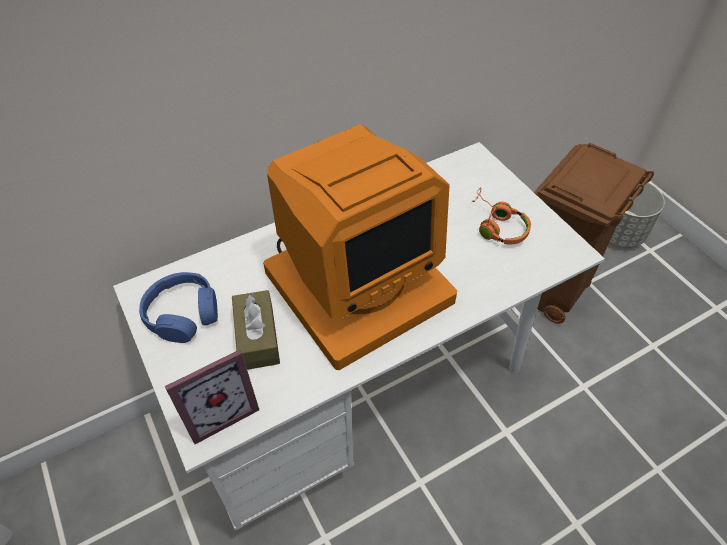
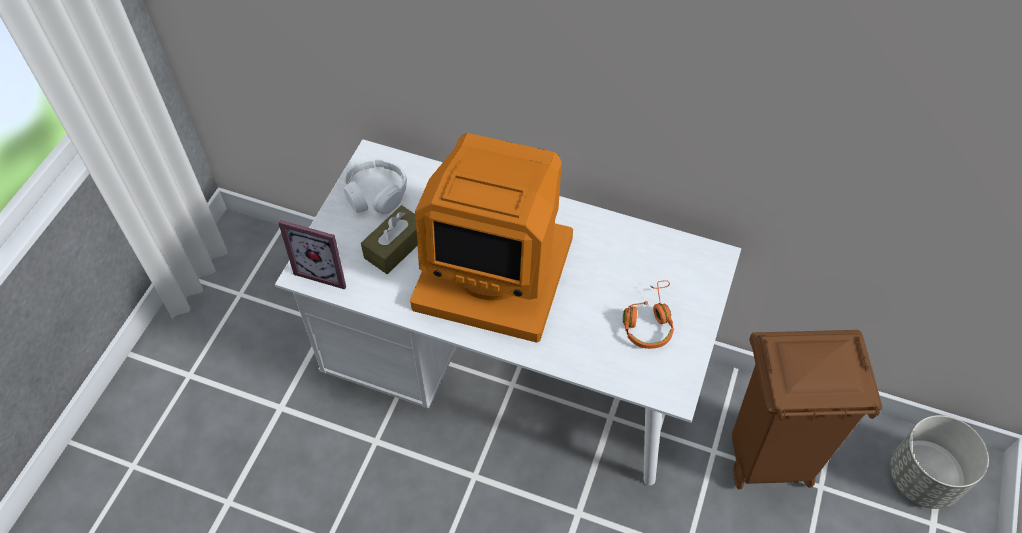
camera: 50 degrees right, 5 degrees up
blue headphones [139,272,218,343] -> white headphones [344,158,407,214]

